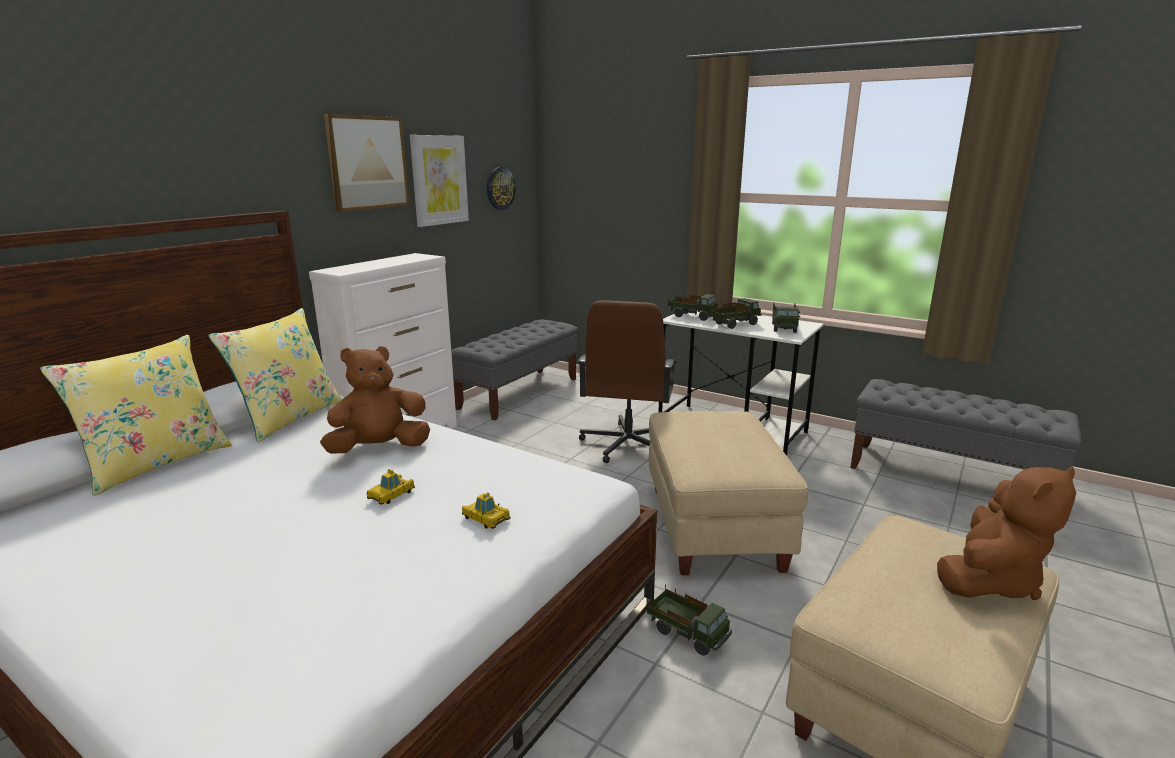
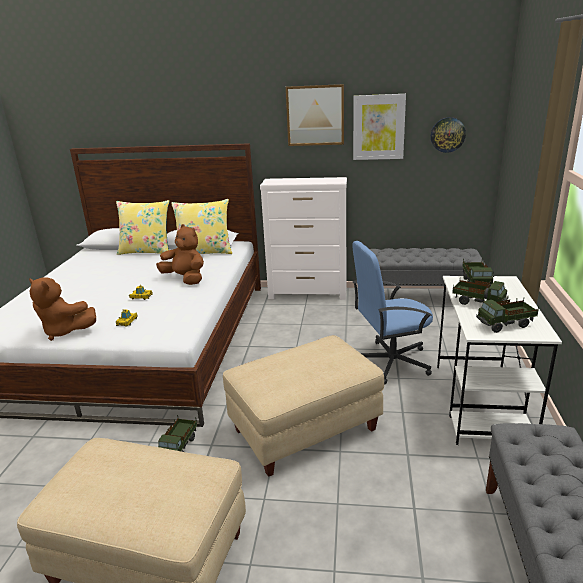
camera: 65 degrees right, 5 degrees up
brown office chair [578,300,677,463] -> blue office chair [352,241,433,384]
brown plush toy [937,466,1076,600] -> brown plush toy moved to [29,277,96,341]

